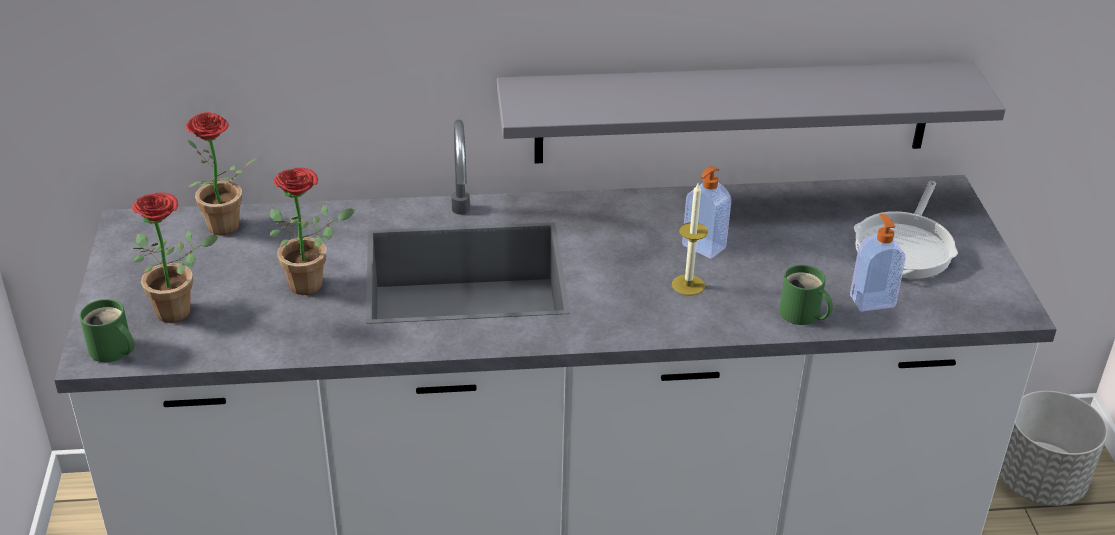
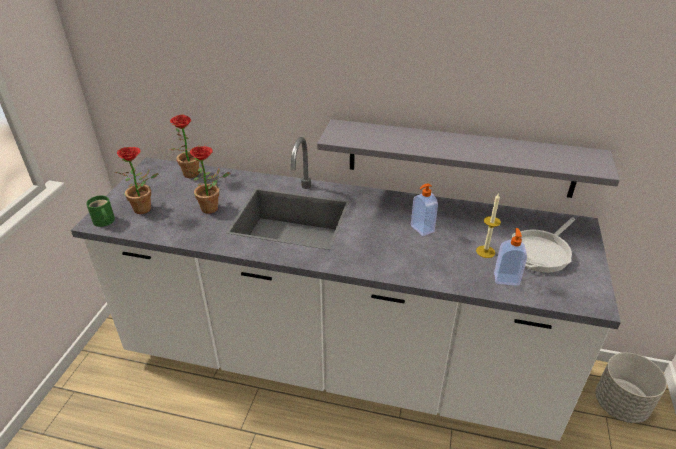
camera: 20 degrees right, 0 degrees up
candle [672,183,708,295] -> candle moved to [476,194,501,258]
green mug [779,265,833,325] -> none

